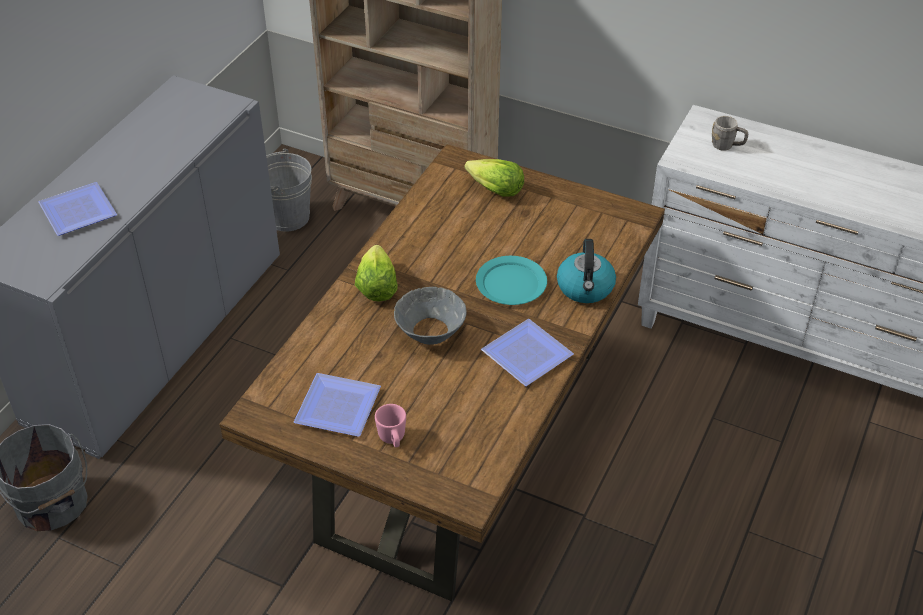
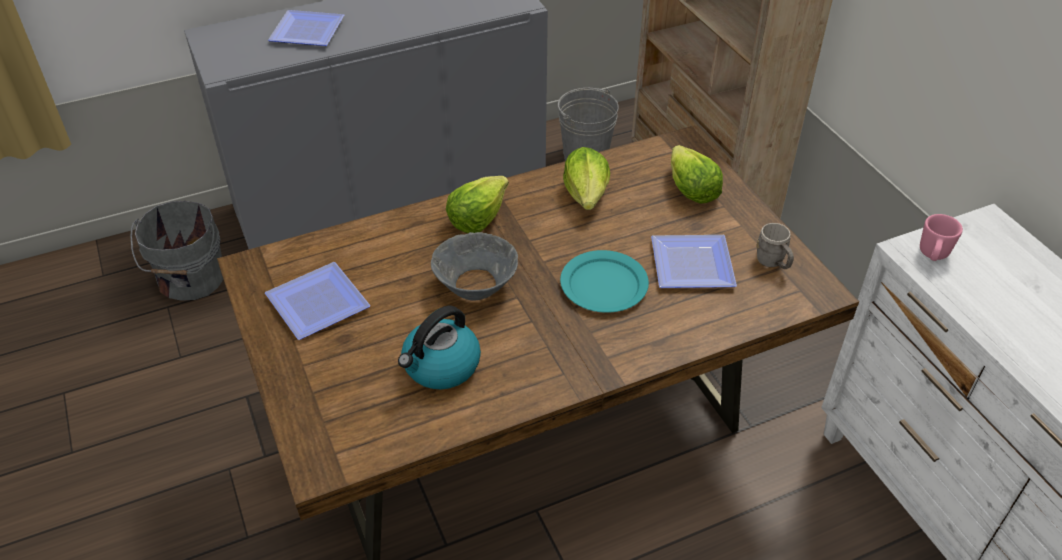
camera: 40 degrees right, 0 degrees up
pink mug [375,404,406,447] -> pink mug moved to [920,214,963,261]
plate [481,319,574,386] -> plate moved to [651,235,737,288]
kettle [557,239,616,303] -> kettle moved to [398,306,481,389]
grey mug [712,116,748,151] -> grey mug moved to [756,223,794,269]
none -> lettuce [563,147,610,210]

